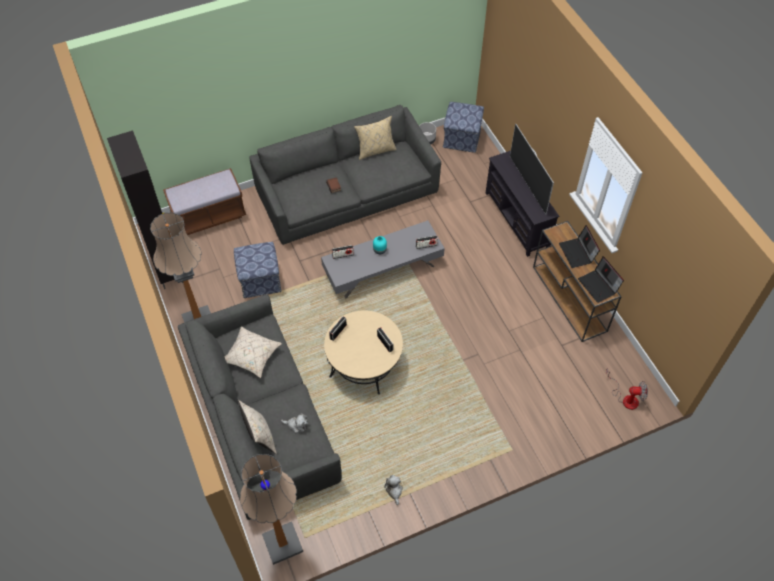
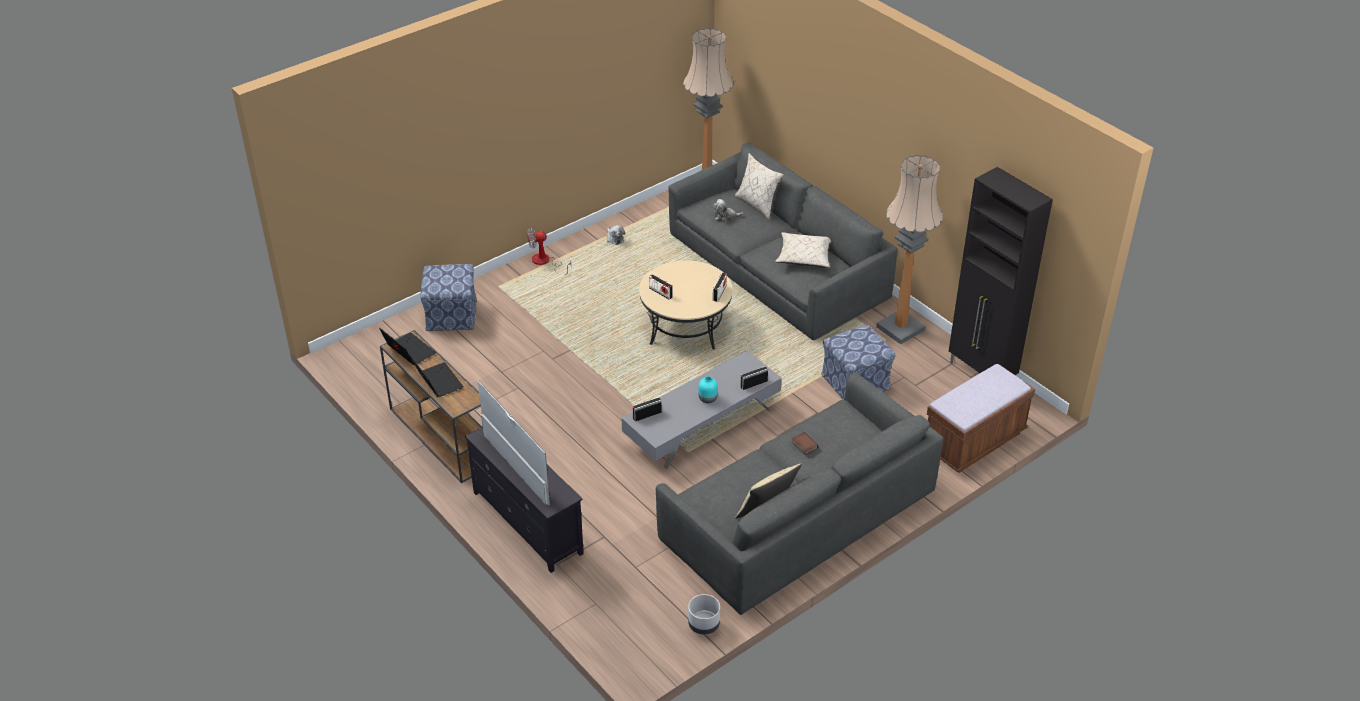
camera: 165 degrees right, 15 degrees down
ottoman [443,102,484,153] -> ottoman moved to [421,264,477,331]
fan [606,368,648,410] -> fan moved to [527,227,571,275]

